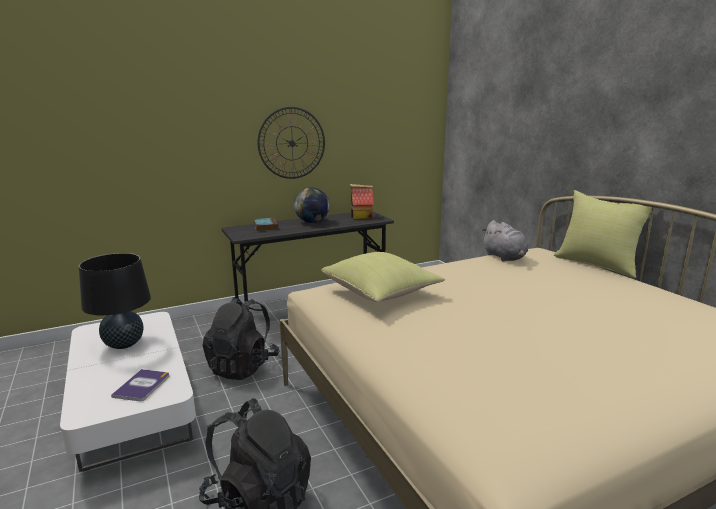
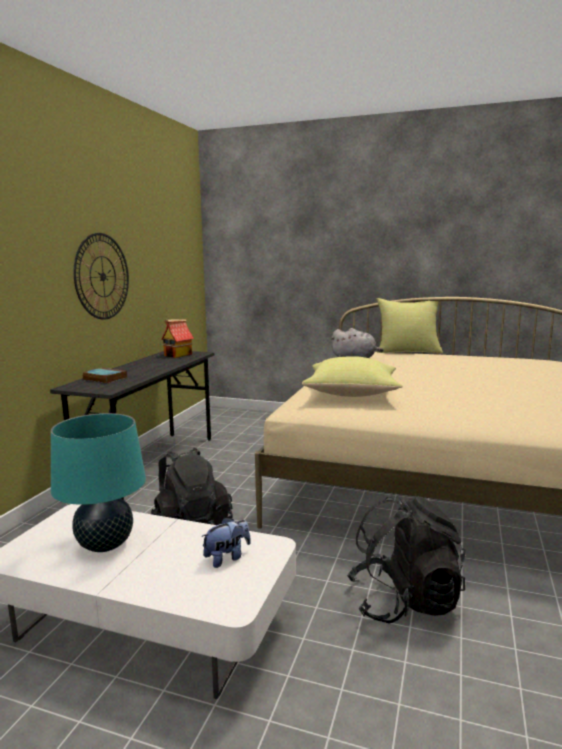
camera: 45 degrees left, 5 degrees down
black table lamp [79,253,151,349] -> turquoise table lamp [51,413,146,552]
book [111,369,169,401] -> plush toy [201,517,251,568]
globe [294,187,330,223] -> none

